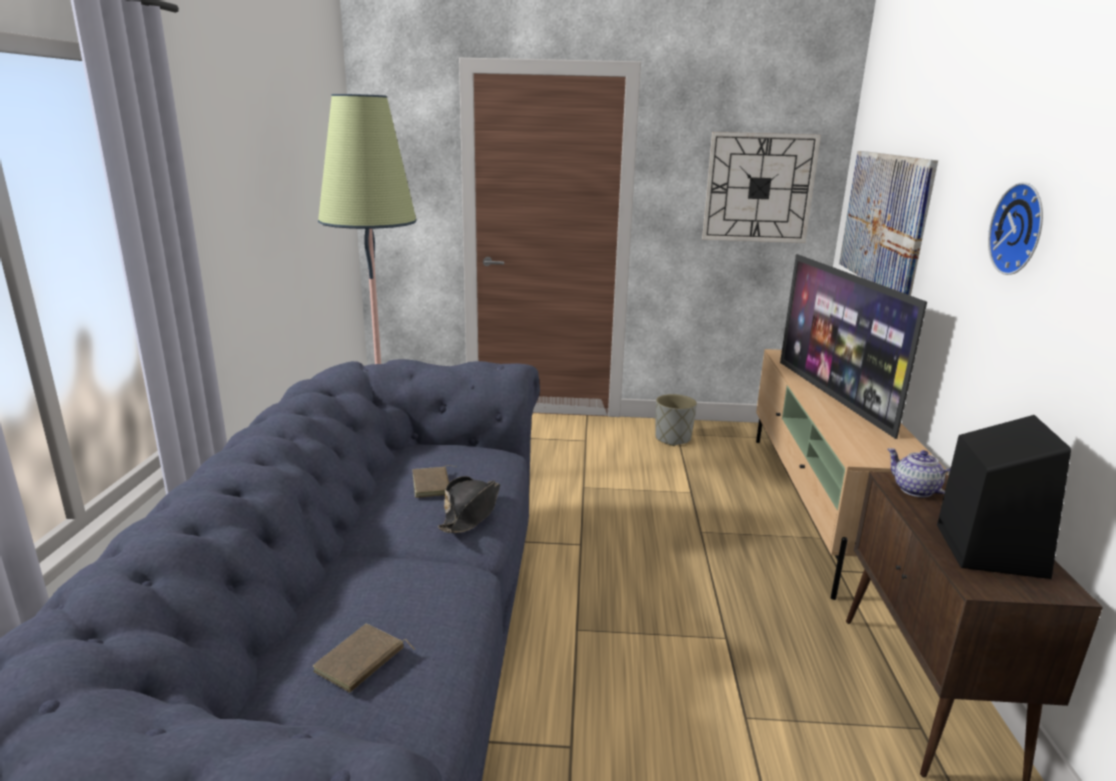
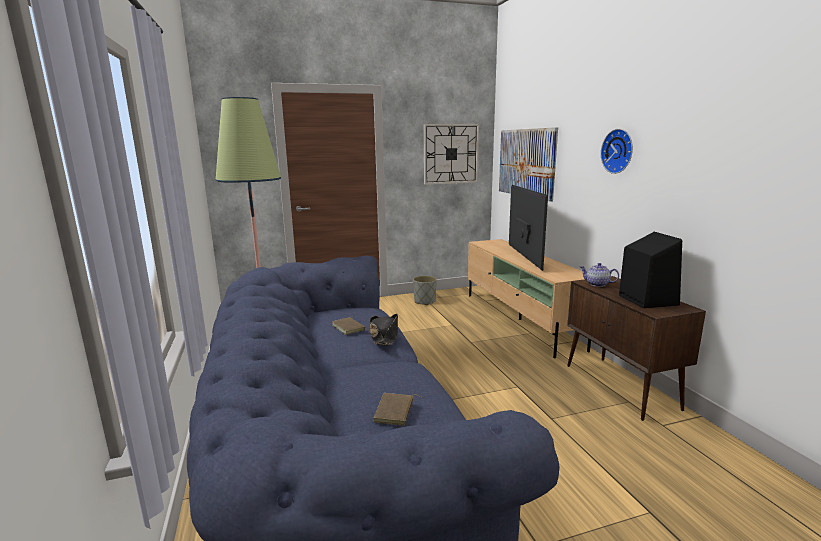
camera: 20 degrees left, 5 degrees down
television [780,254,927,439] -> television turned 150 degrees counterclockwise [509,185,548,271]

